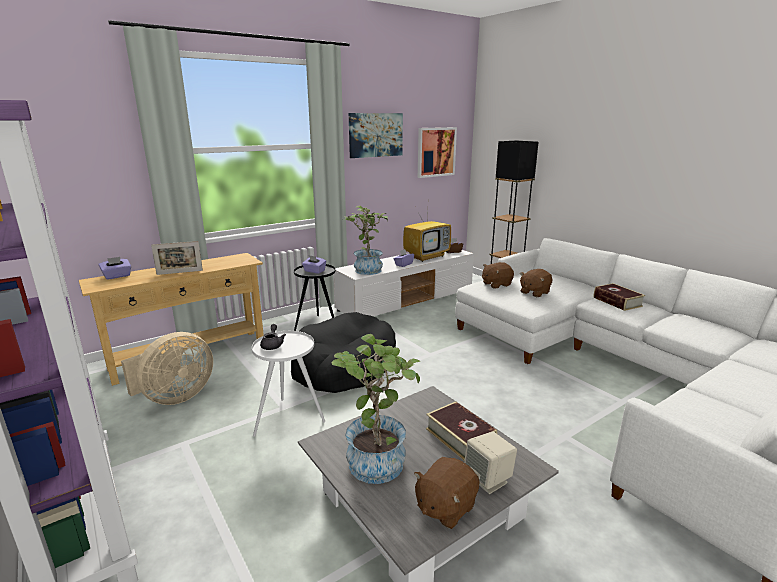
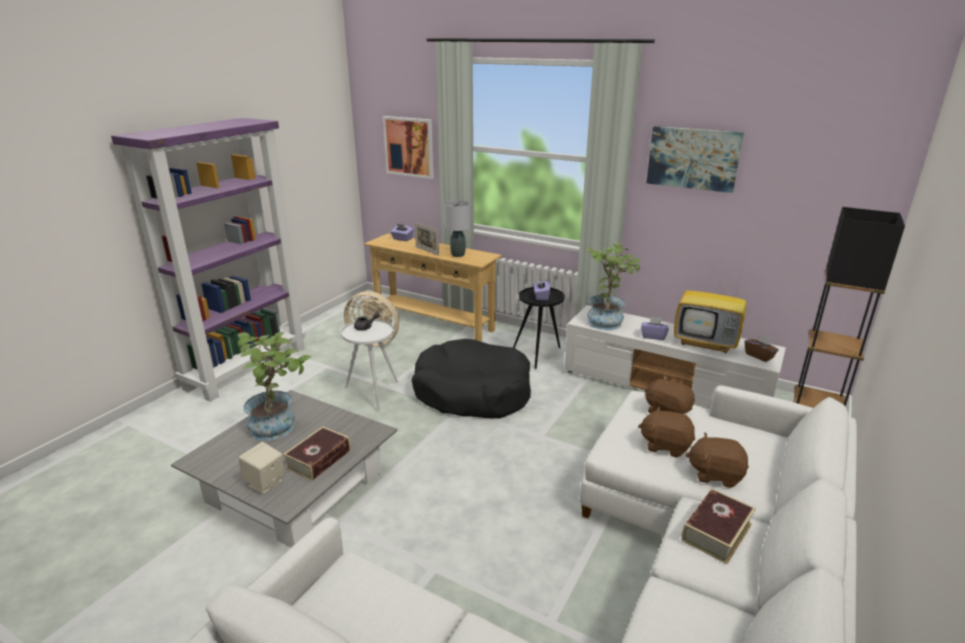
camera: 65 degrees right, 5 degrees up
brown plush toy [414,457,480,529] -> brown plush toy moved to [686,433,749,488]
picture [418,127,457,178] -> picture moved to [383,116,434,179]
none -> grey table lamp [444,200,470,257]

